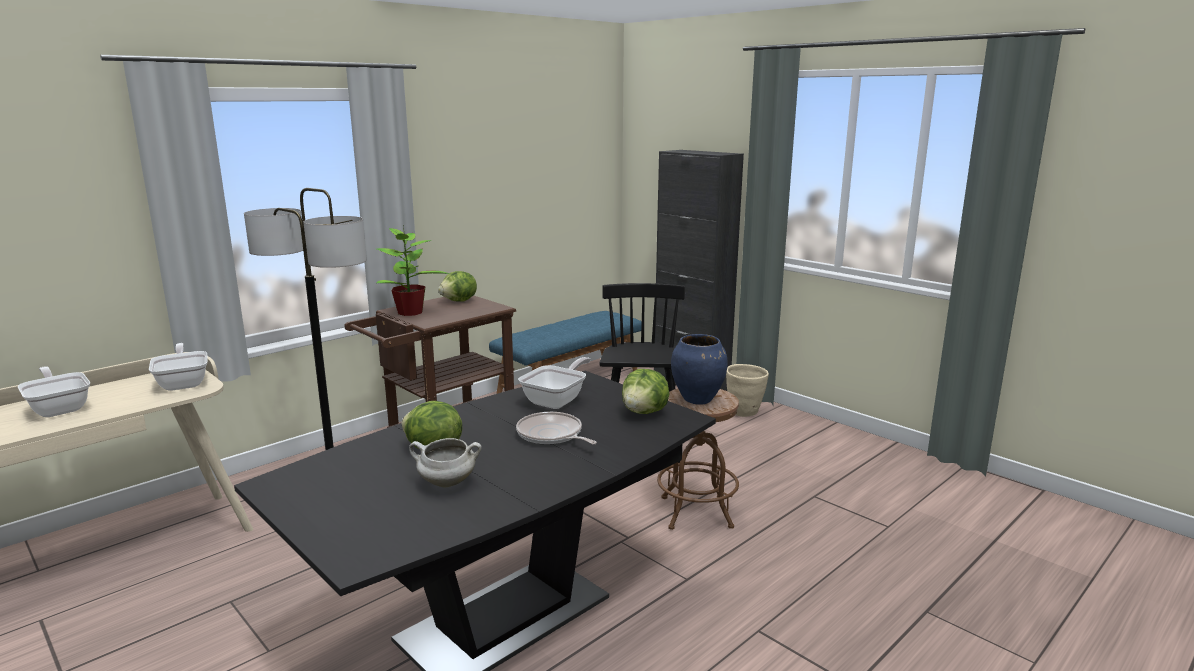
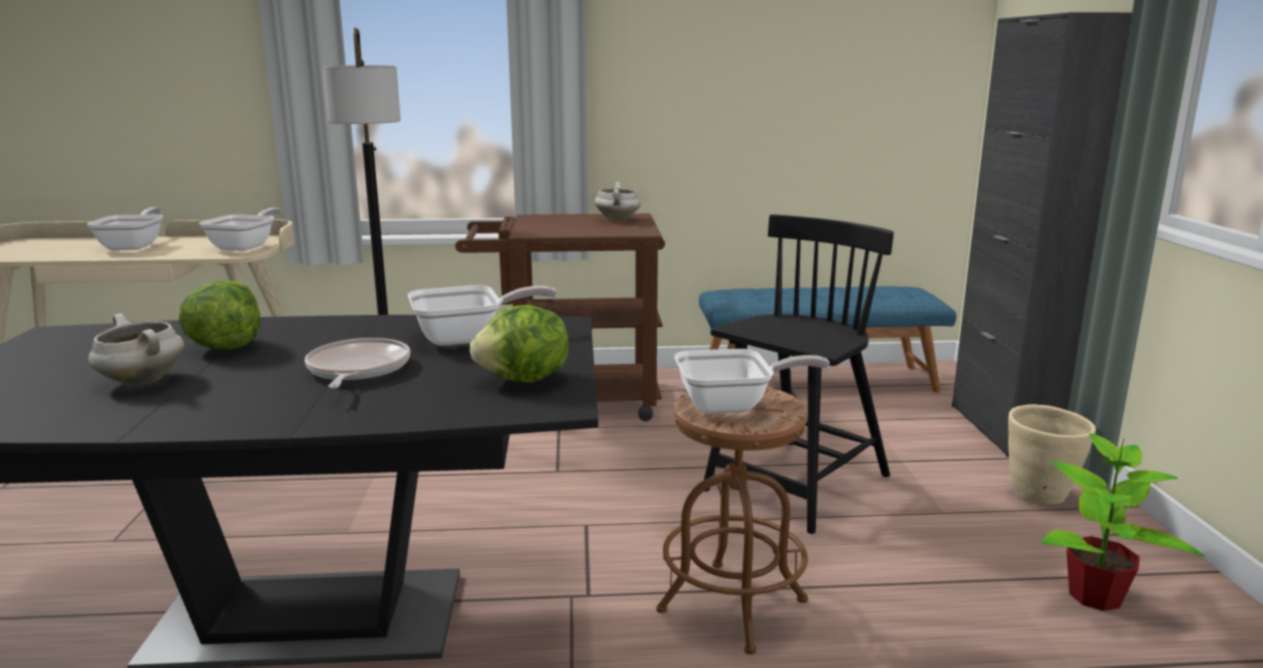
camera: 40 degrees right, 0 degrees up
potted plant [377,227,449,316] -> potted plant moved to [1042,433,1205,611]
lettuce [438,271,477,302] -> white cooking pot [594,182,641,221]
blue vase [671,334,728,405] -> frying pan [675,349,830,414]

